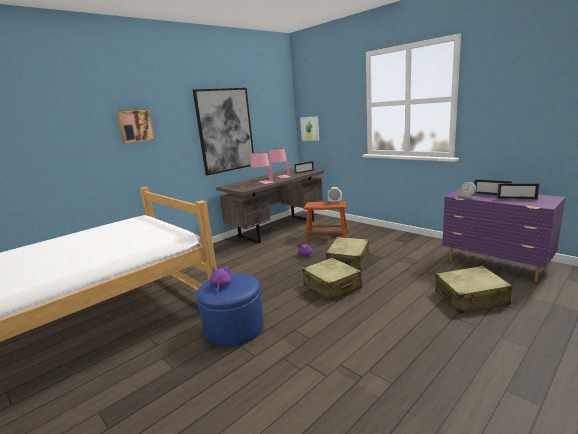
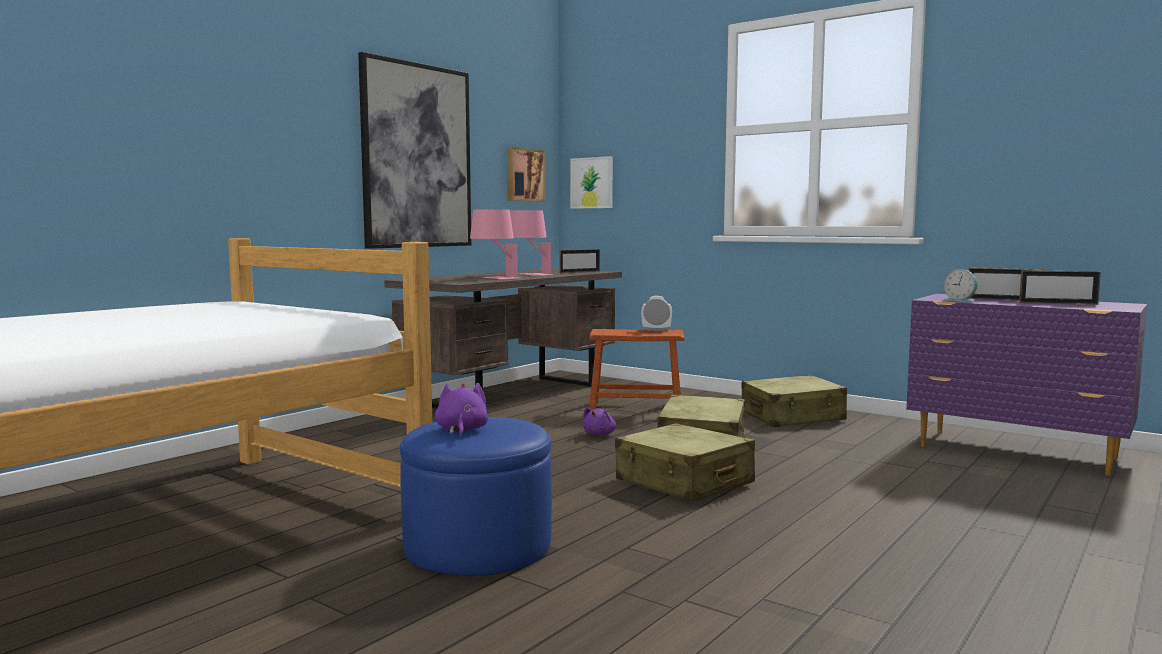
camera: 10 degrees left, 10 degrees down
picture [116,108,155,144] -> picture moved to [507,147,546,202]
beige suitcase [435,266,512,314] -> beige suitcase moved to [742,375,847,427]

